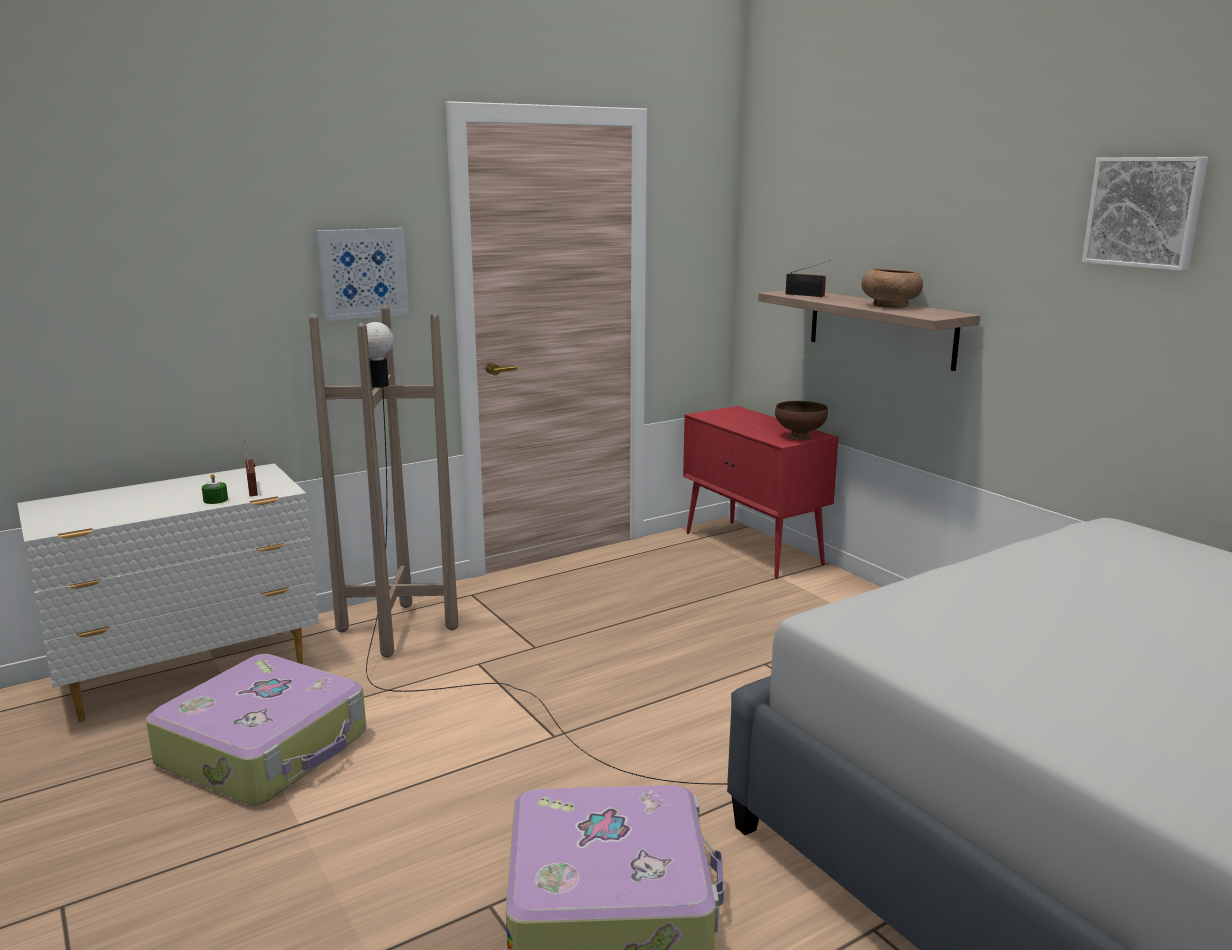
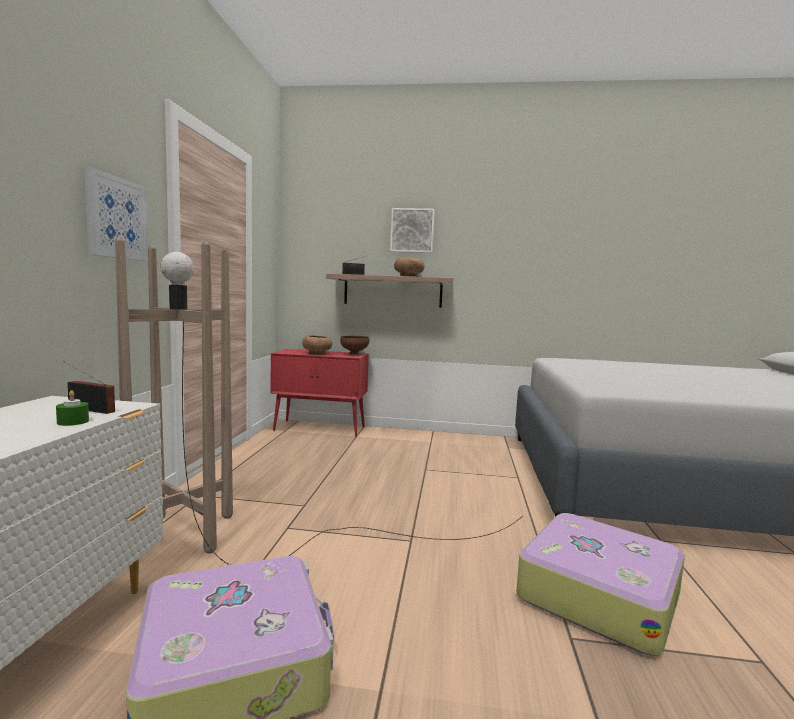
camera: 50 degrees left, 10 degrees down
picture [1082,157,1208,271] -> picture moved to [390,208,435,253]
none -> brown bowl [302,335,332,355]

